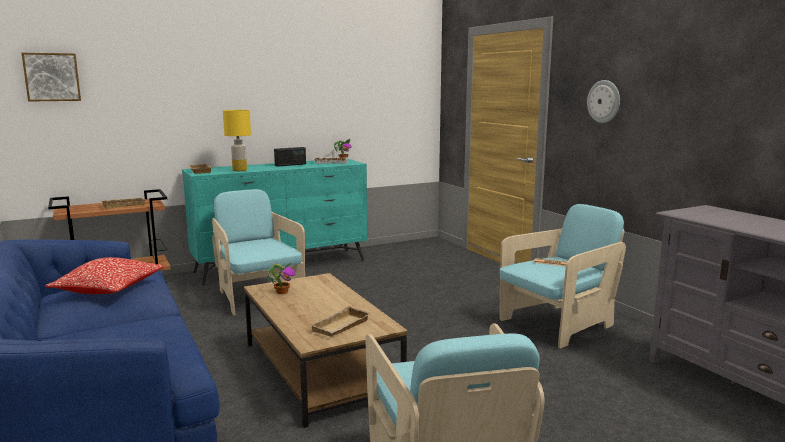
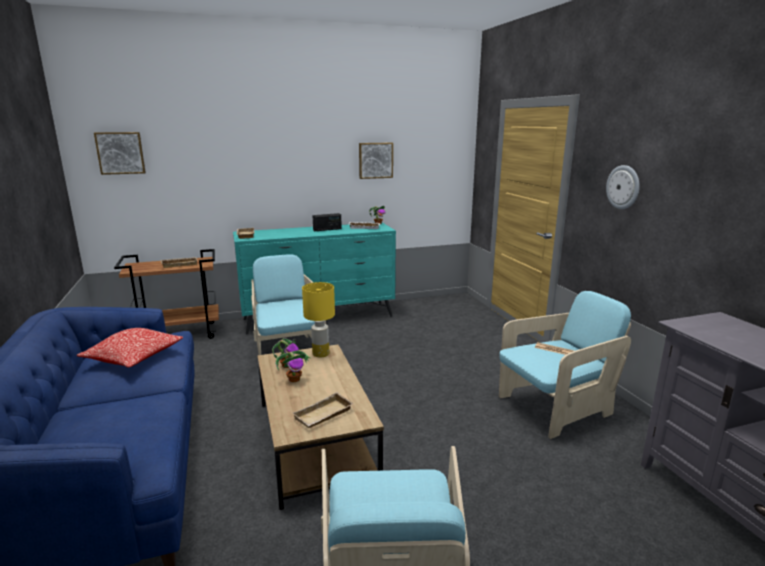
camera: 10 degrees right, 5 degrees up
yellow table lamp [223,110,251,171] -> yellow table lamp moved to [302,282,335,357]
none -> potted plant [275,350,310,382]
none -> picture [359,143,393,179]

